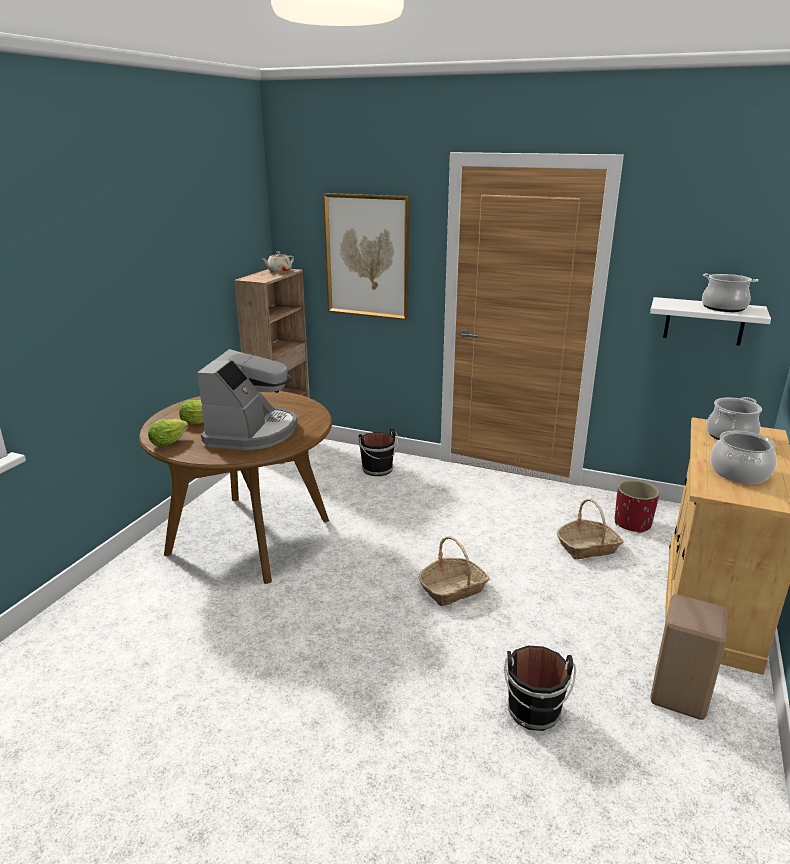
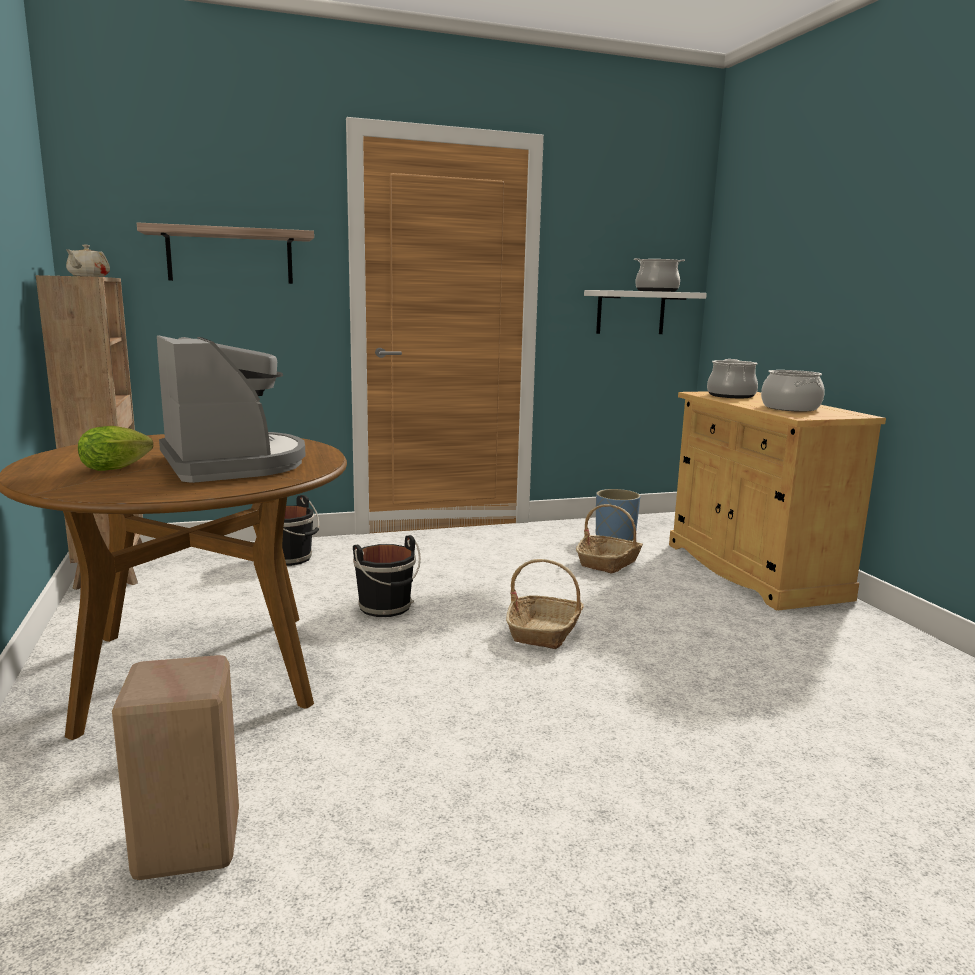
camera: 40 degrees left, 10 degrees down
lettuce [148,419,188,446] -> none
picture [323,193,409,320] -> shelf [137,222,314,284]
black bucket [504,646,576,731] -> black bucket moved to [353,535,421,617]
red planter [615,480,660,533] -> blue planter [596,489,640,541]
beige stool [650,594,728,720] -> beige stool moved to [112,655,239,880]

